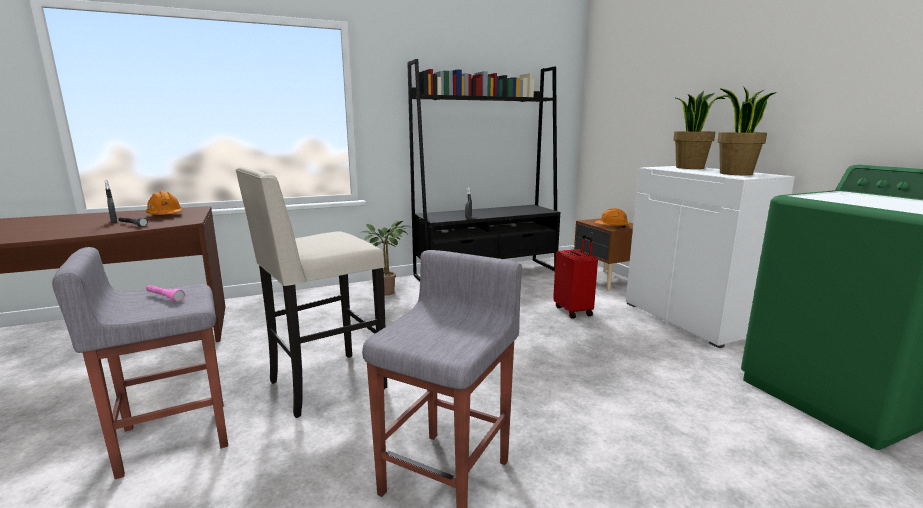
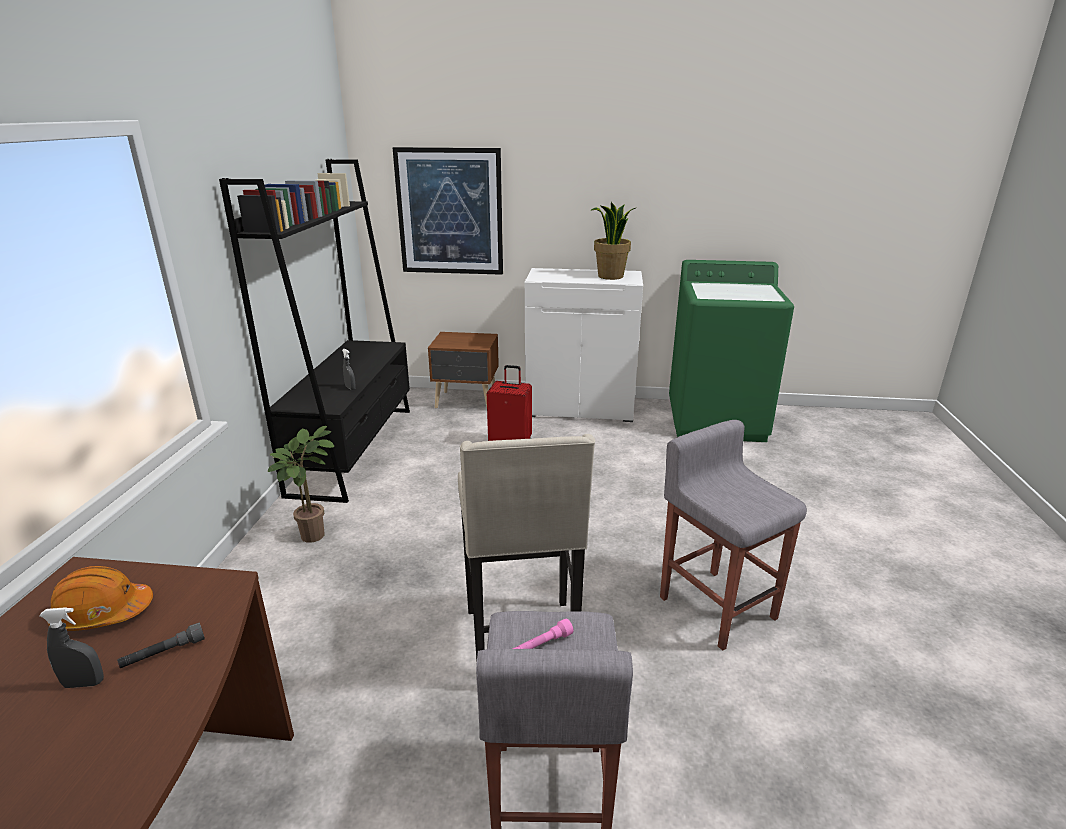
camera: 60 degrees left, 10 degrees up
orange hard hat [595,208,629,228] -> none
potted plant [673,91,725,169] -> none
none -> picture [392,147,503,275]

